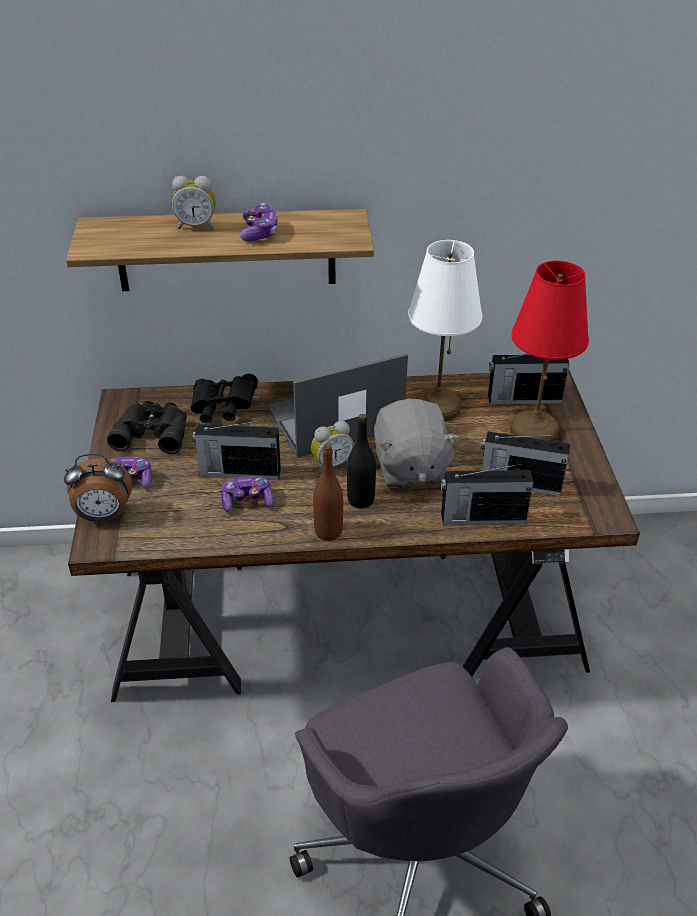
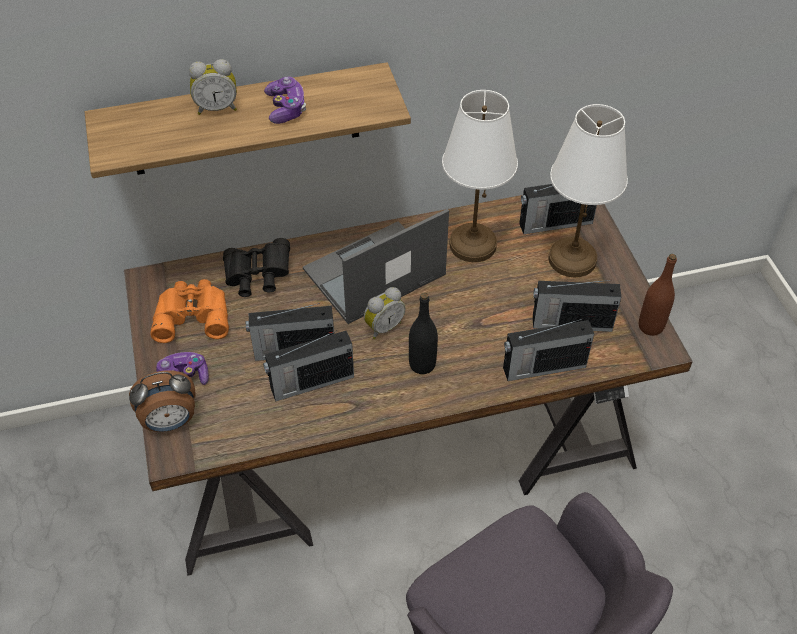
camera: 10 degrees left, 10 degrees up
black binoculars [107,401,187,454] -> orange binoculars [150,279,229,343]
game controller [221,476,273,512] -> radio [263,330,354,402]
brown bottle [313,444,343,541] -> brown bottle moved to [639,254,677,336]
grey plush toy [374,399,460,489] -> none
red table lamp [510,261,589,441] -> white table lamp [548,104,628,278]

